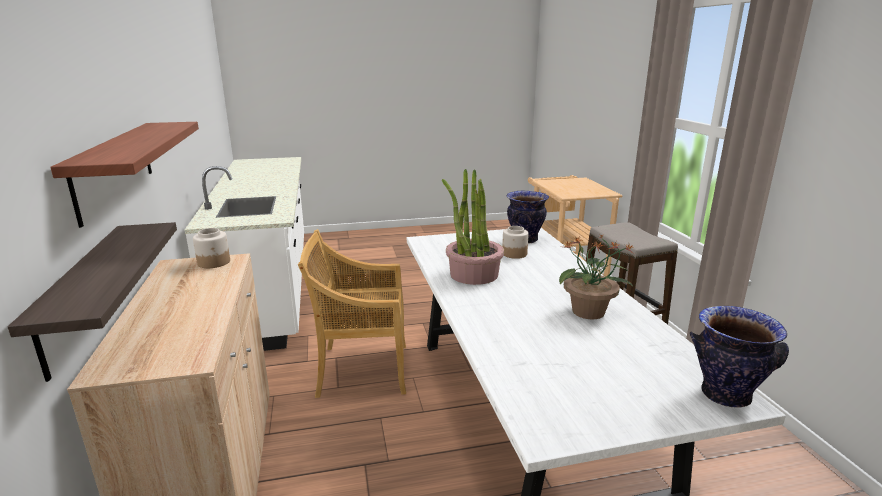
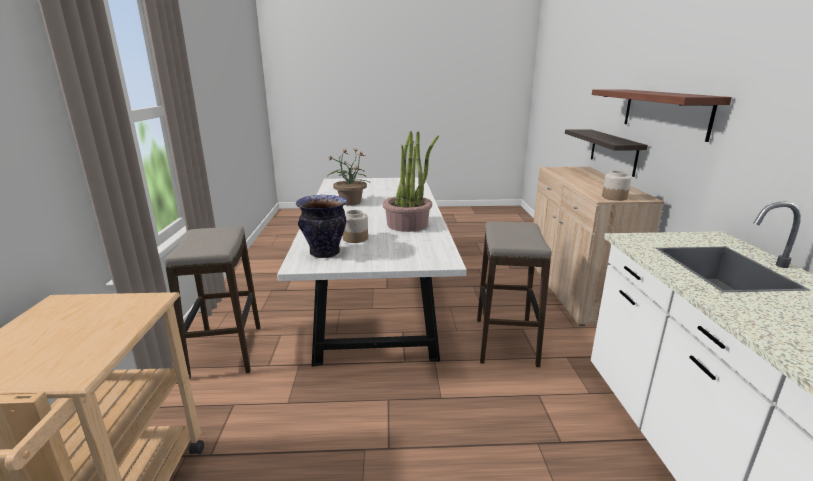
camera: 170 degrees left, 0 degrees up
beige chair [298,229,406,398] -> stool [477,222,552,367]
vase [690,306,789,407] -> none

